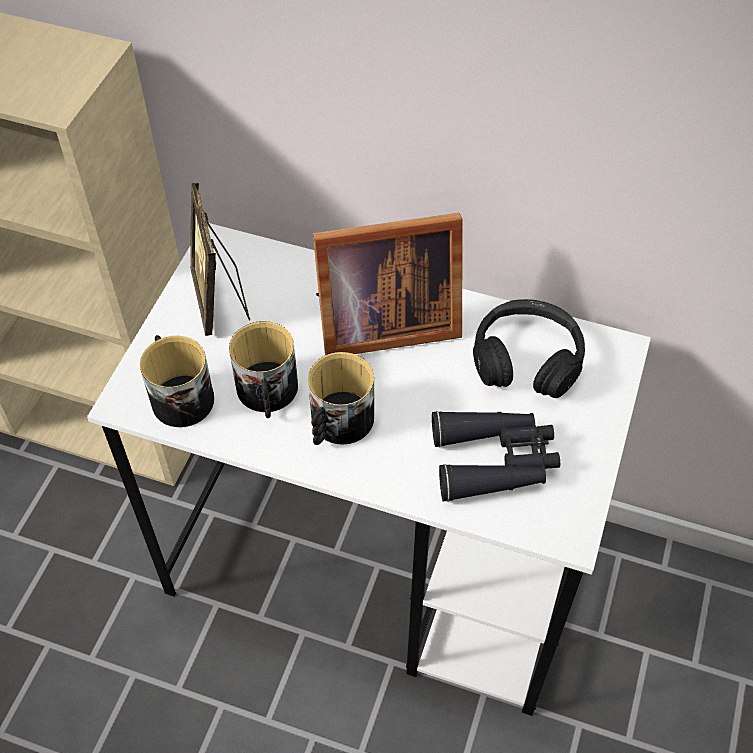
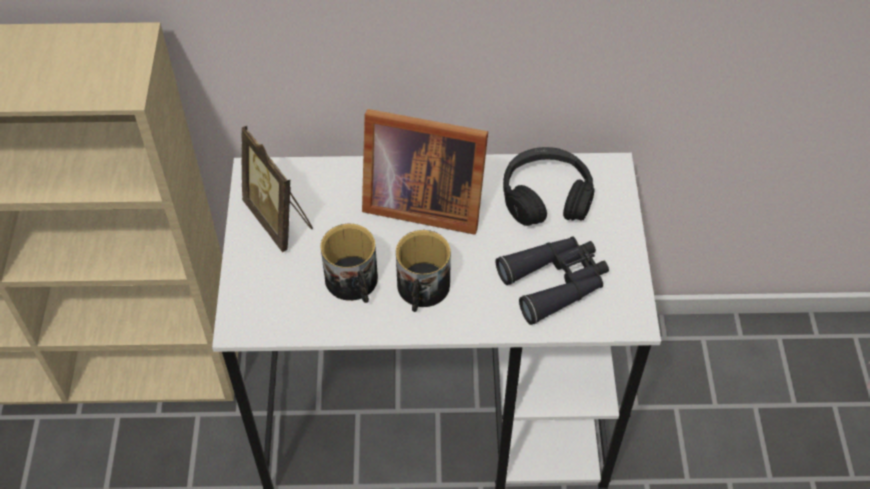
camera: 20 degrees left, 0 degrees up
mug [140,335,214,427] -> none
picture frame [313,213,462,355] -> picture frame turned 45 degrees clockwise [362,109,488,235]

